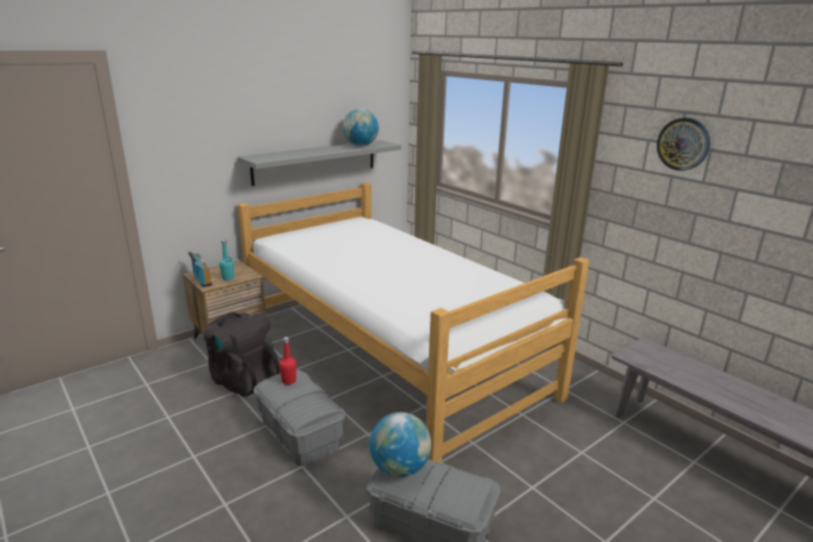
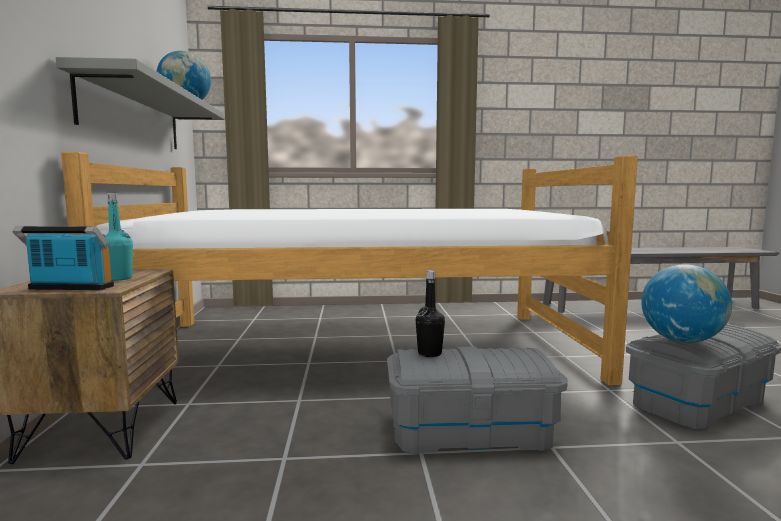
camera: 55 degrees left, 15 degrees down
black backpack [203,312,280,397] -> none
red bottle [279,337,297,385] -> black bottle [416,270,445,357]
wall clock [657,118,710,171] -> none

